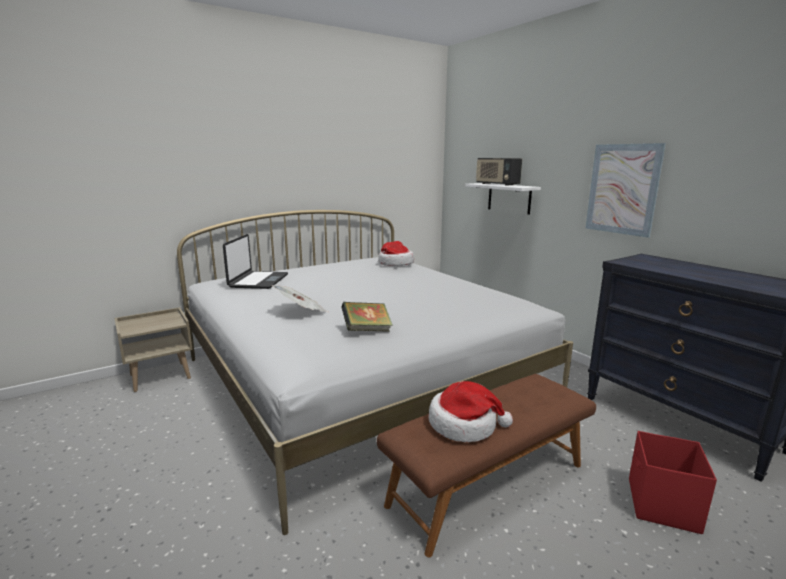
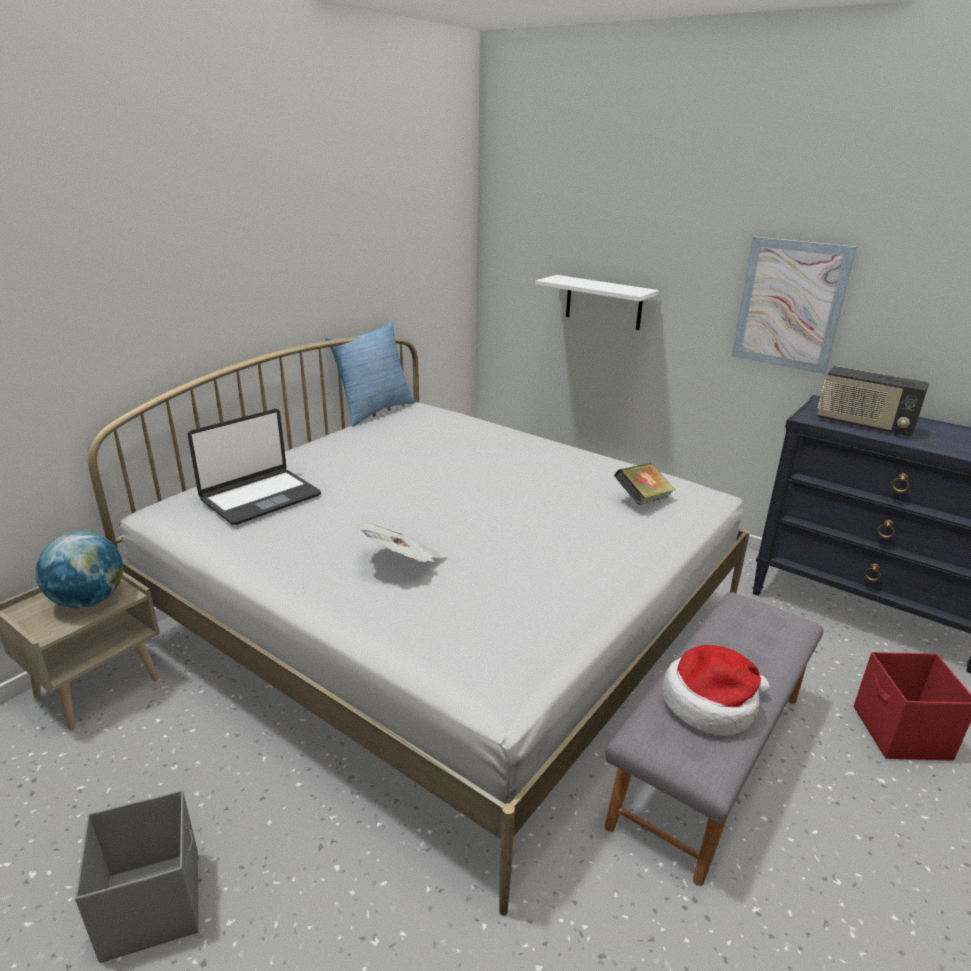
camera: 20 degrees left, 10 degrees up
laptop [223,234,288,289] -> laptop turned 60 degrees clockwise [188,409,321,525]
book [341,302,393,332] -> book moved to [614,463,675,505]
brown bench [377,374,596,557] -> grey bench [605,592,824,886]
hat [378,241,414,266] -> none
radio [476,158,522,186] -> radio moved to [817,366,929,436]
none -> globe [35,531,123,608]
none -> grey storage box [75,790,198,963]
none -> pillow [325,321,416,427]

